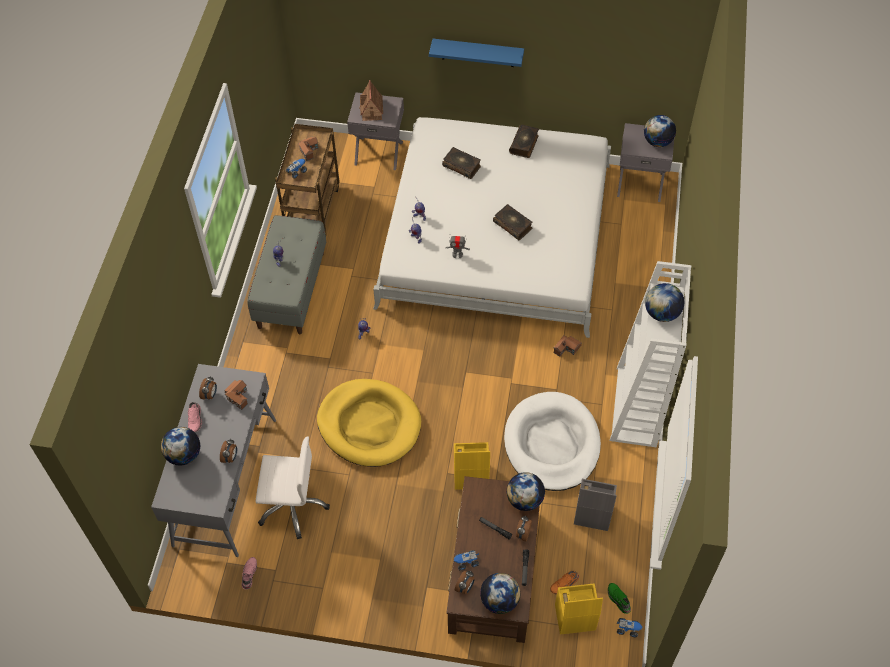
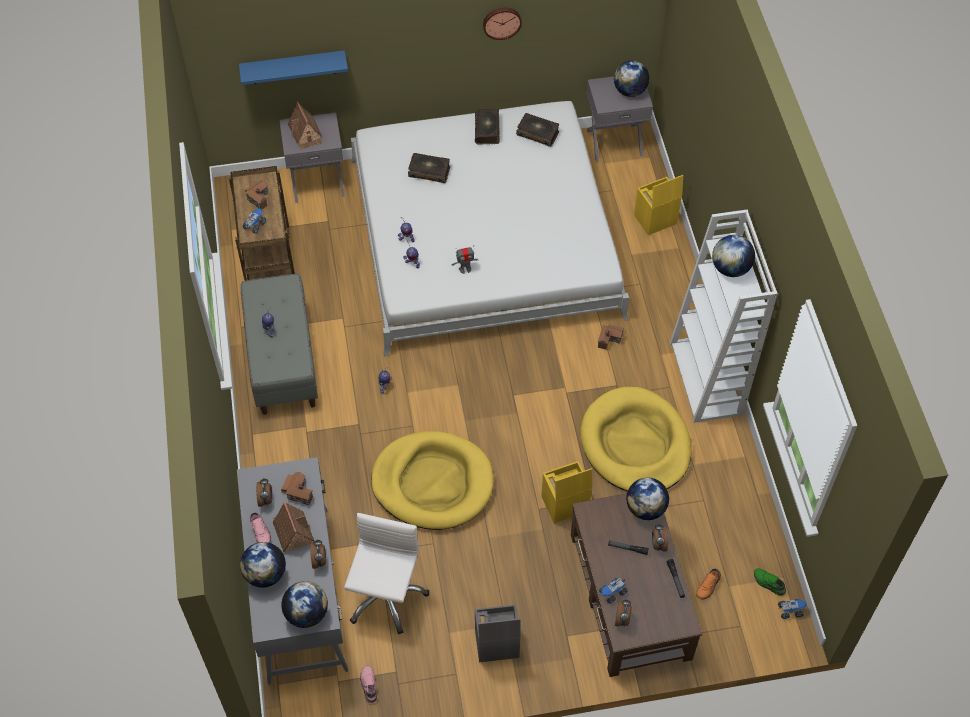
camera: 20 degrees left, 0 degrees up
white office chair [255,436,330,539] -> white office chair turned 60 degrees counterclockwise [344,513,429,634]
blue shelf [429,39,524,67] -> blue shelf moved to [239,50,348,85]
globe [480,573,521,614] -> globe moved to [281,581,328,628]
book [493,204,532,240] -> book moved to [516,113,559,147]
white dog bed [504,392,601,491] -> yellow dog bed [580,387,691,491]
yellow storage box [555,583,603,635] -> yellow storage box moved to [634,175,683,235]
grey storage box [574,479,617,531] -> grey storage box moved to [475,605,521,663]
none -> toy house [273,501,314,552]
none -> wall clock [483,8,522,40]

